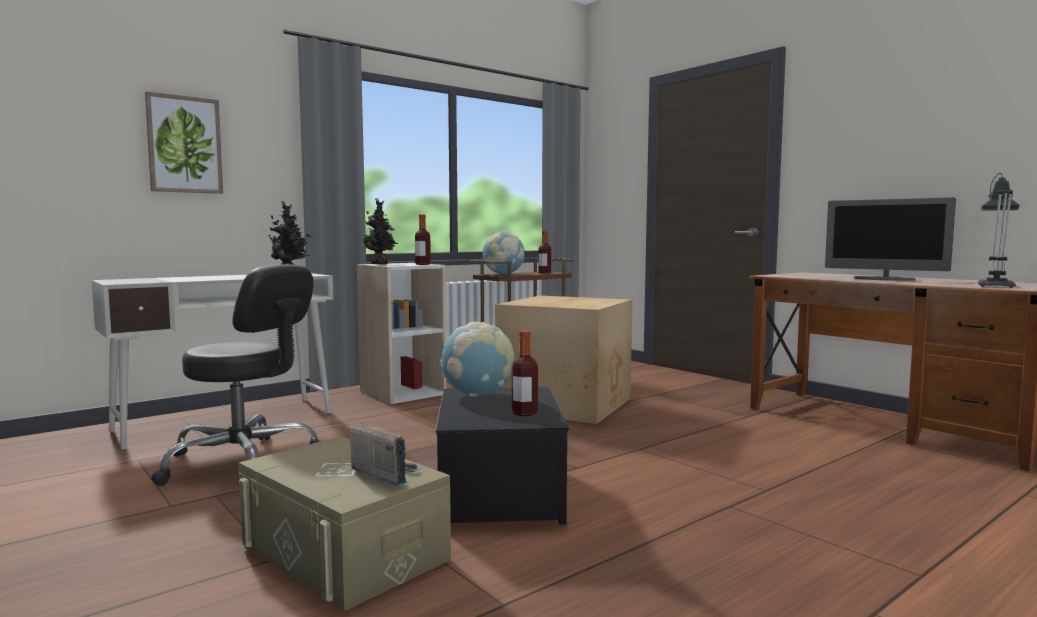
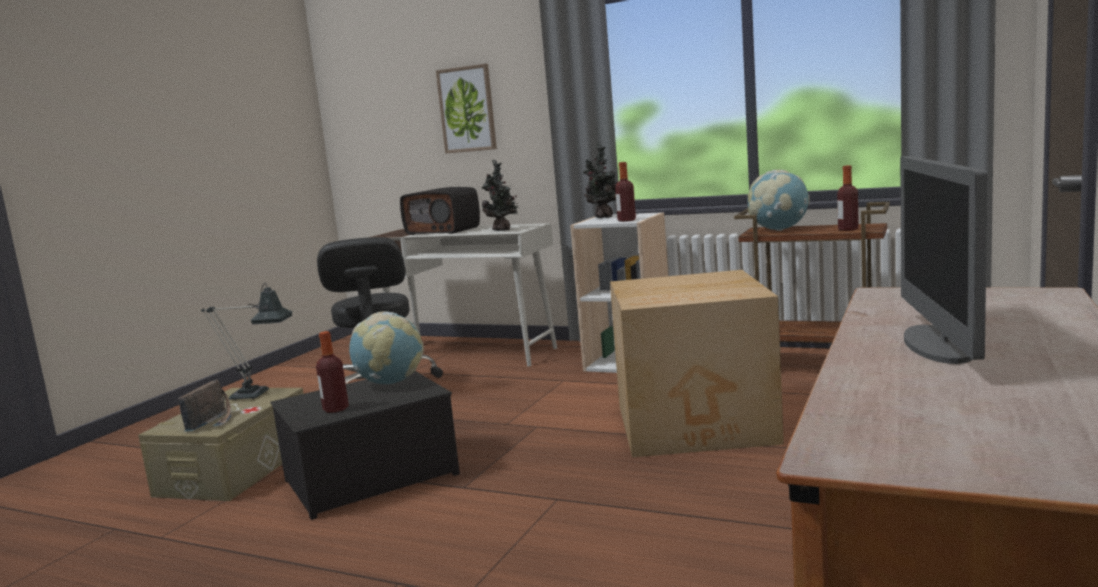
camera: 65 degrees right, 5 degrees up
table lamp [978,173,1020,288] -> table lamp moved to [201,283,292,400]
none -> radio [400,187,480,235]

